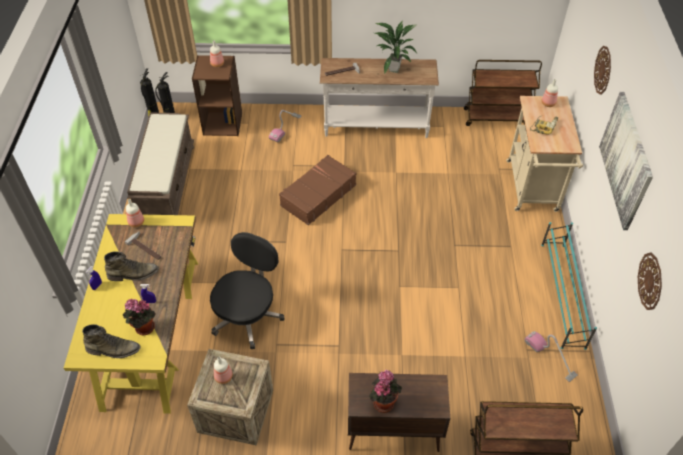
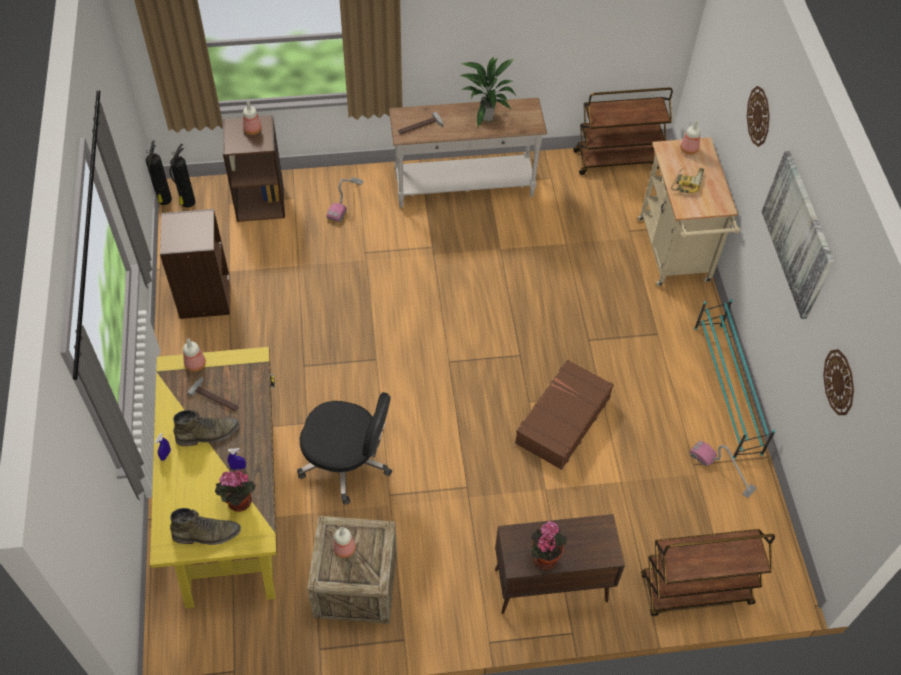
camera: 10 degrees left, 5 degrees up
brown bench [127,113,194,215] -> brown bookcase [160,209,230,319]
black office chair [210,232,284,349] -> black office chair turned 90 degrees clockwise [297,392,392,505]
brown suitcase [279,155,356,225] -> brown suitcase moved to [515,359,614,470]

